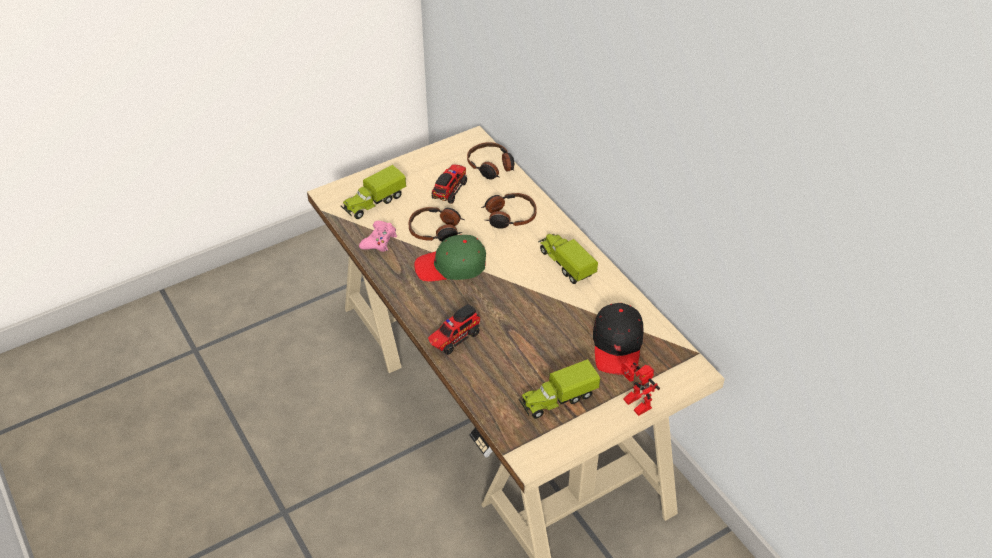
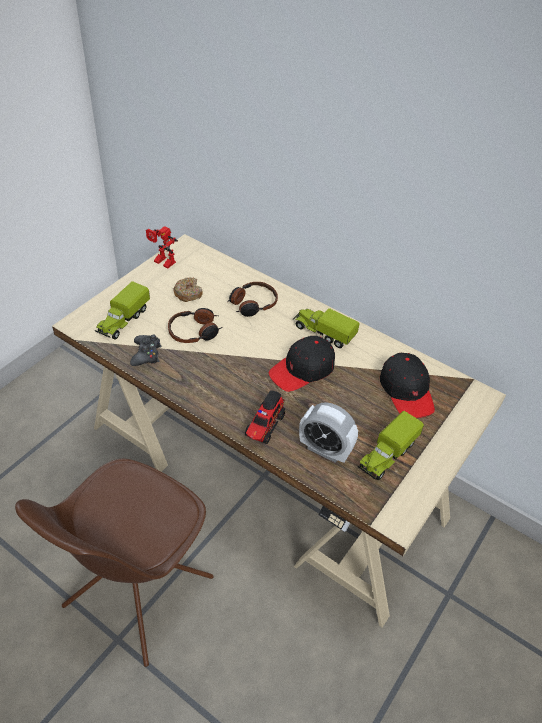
camera: 25 degrees left, 0 degrees up
pink game controller [359,221,397,252] -> black game controller [130,334,161,366]
green cap [414,234,486,282] -> none
toy truck [432,164,467,204] -> donut [173,277,203,302]
headphones [467,142,514,180] -> none
toy robot [621,362,660,416] -> toy robot moved to [146,226,178,269]
none -> brown chair [15,459,214,667]
none -> black cap [269,336,335,392]
none -> alarm clock [299,402,358,463]

